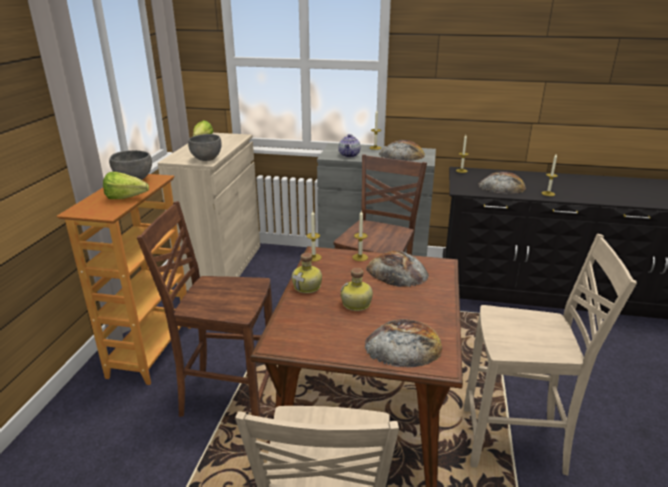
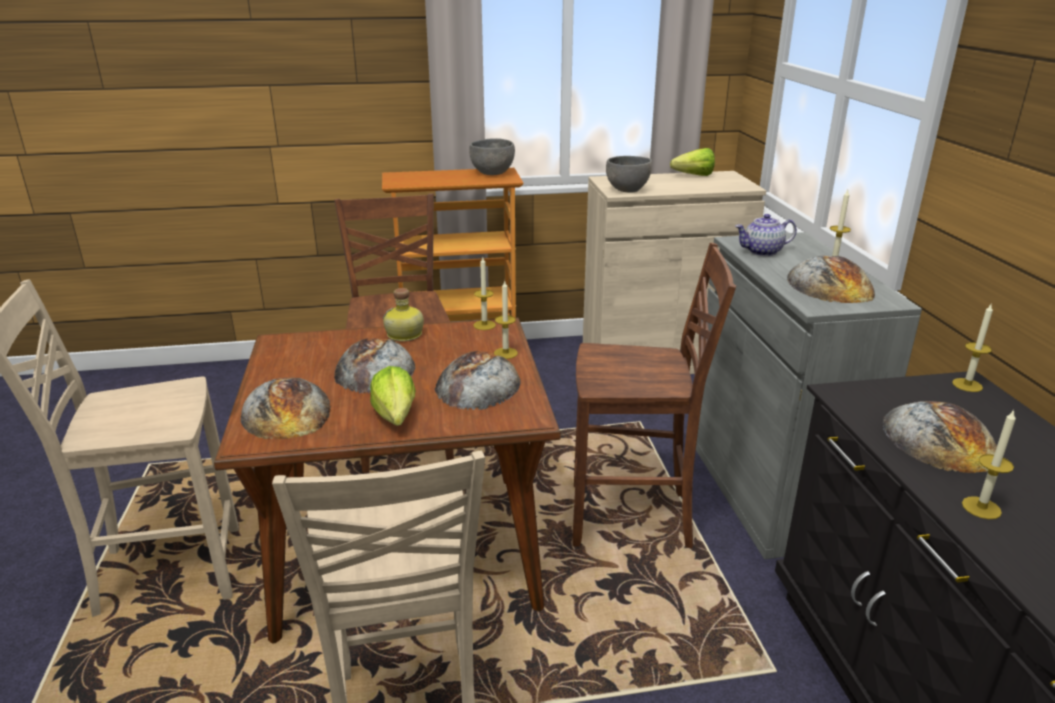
camera: 70 degrees right, 0 degrees up
lettuce [103,172,149,199] -> lettuce moved to [370,366,415,426]
bottle [340,268,373,311] -> bread [334,338,415,393]

